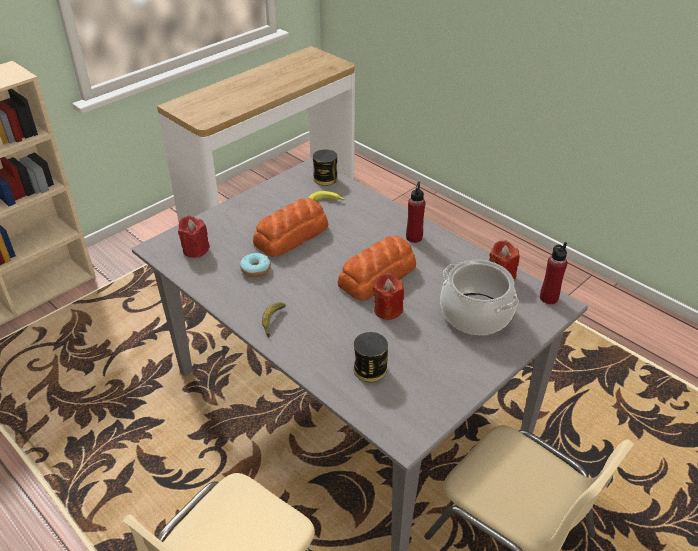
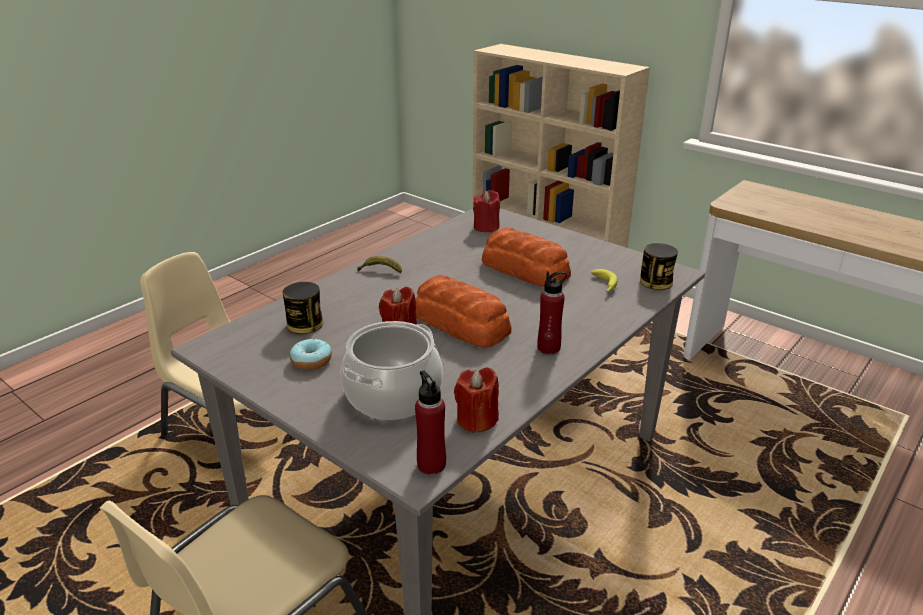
camera: 85 degrees right, 10 degrees down
donut [240,253,271,277] -> donut moved to [290,339,332,370]

